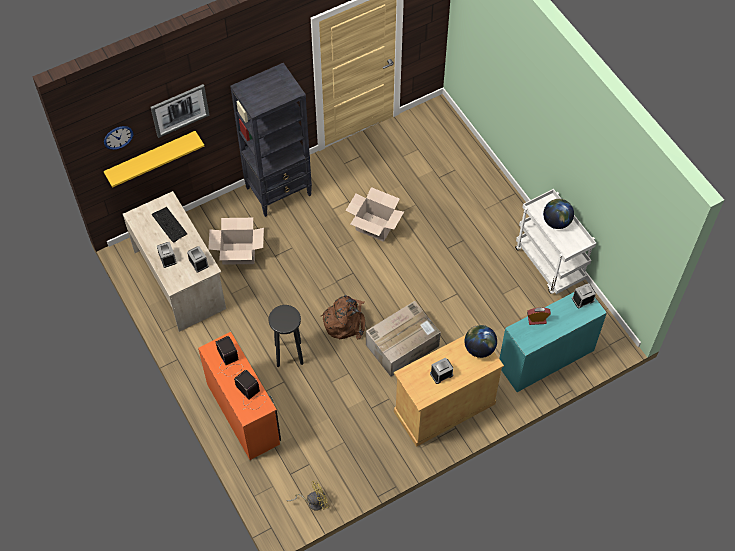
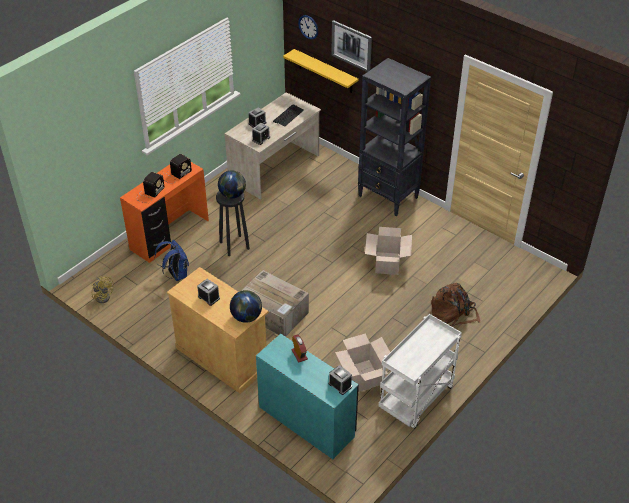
camera: 70 degrees right, 15 degrees down
cardboard box [208,218,264,265] -> cardboard box moved to [335,333,390,392]
brown backpack [321,295,365,340] -> brown backpack moved to [431,283,480,326]
globe [543,199,574,229] -> globe moved to [218,170,246,198]
none -> blue backpack [154,240,189,281]

